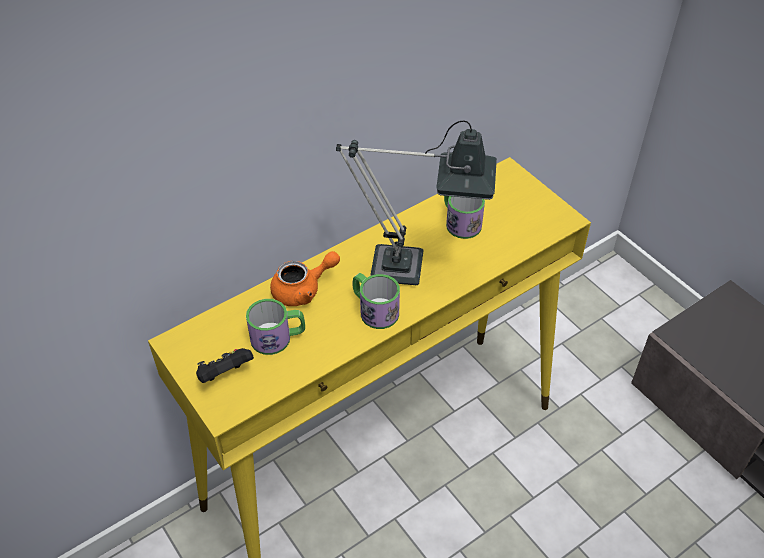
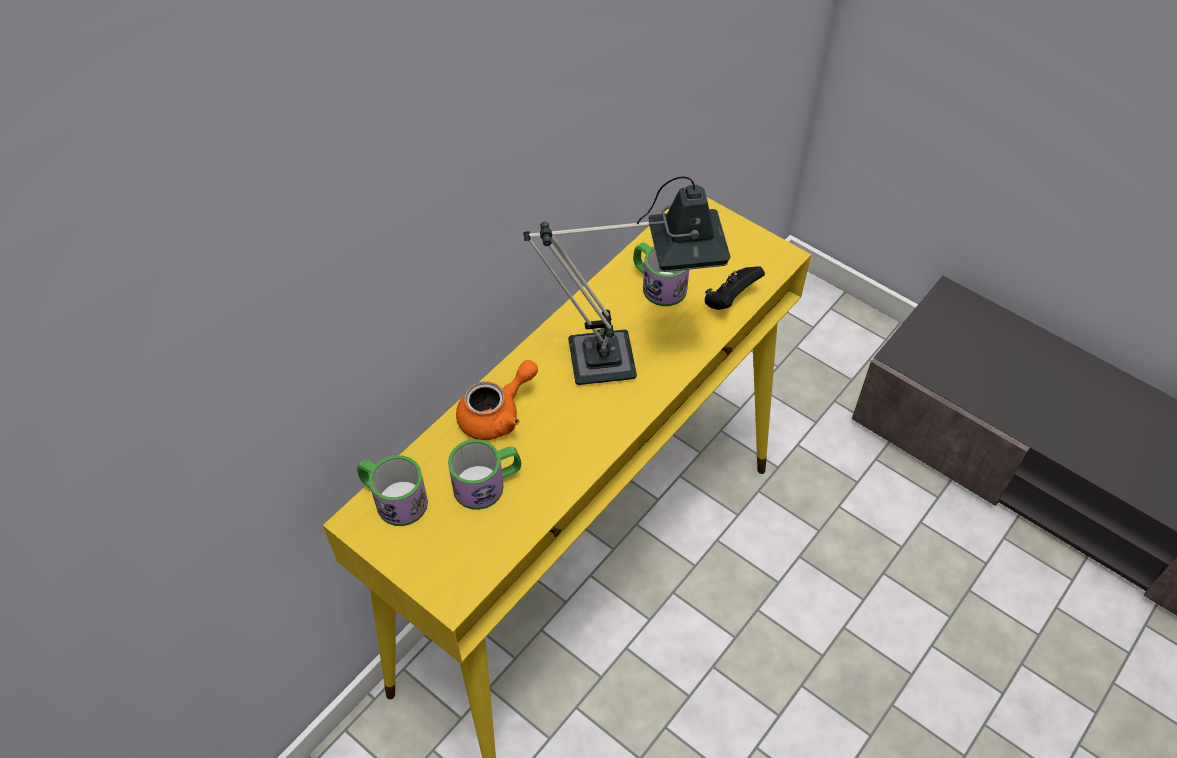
camera: 15 degrees left, 5 degrees up
black game controller [196,348,254,383] -> black game controller moved to [705,266,765,310]
mug [353,273,400,329] -> mug moved to [357,455,428,526]

